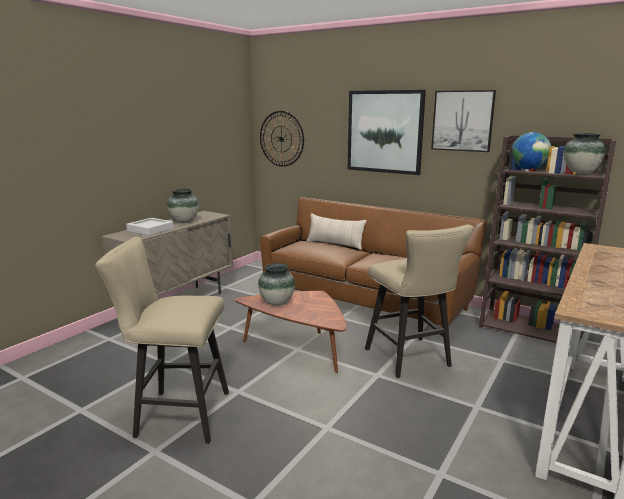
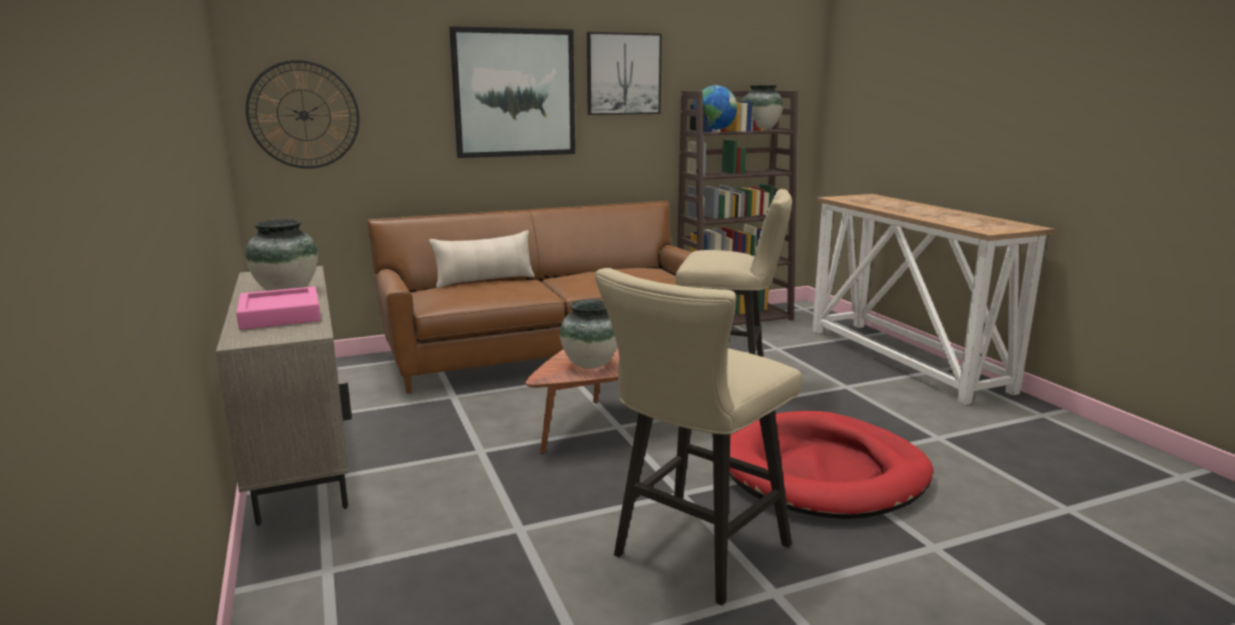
camera: 55 degrees left, 0 degrees up
grey tray [126,218,174,236] -> pink tray [236,286,321,330]
none -> red dog bed [729,411,933,519]

